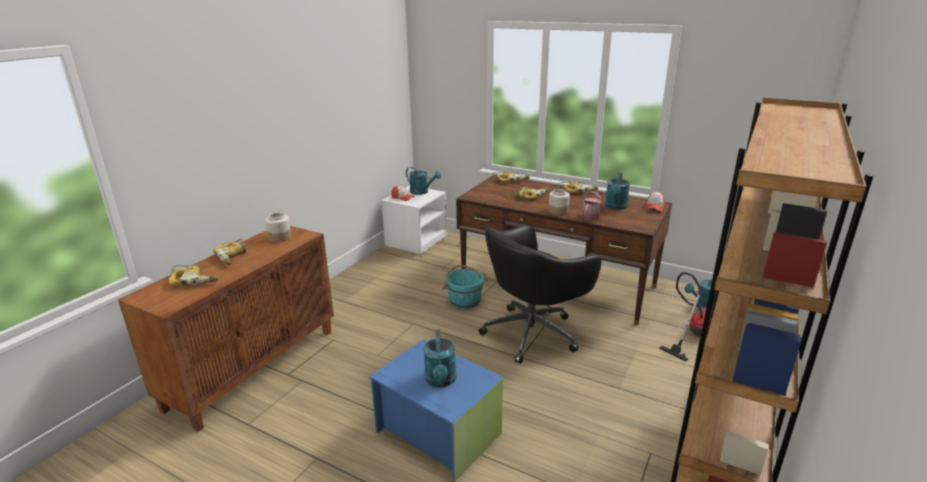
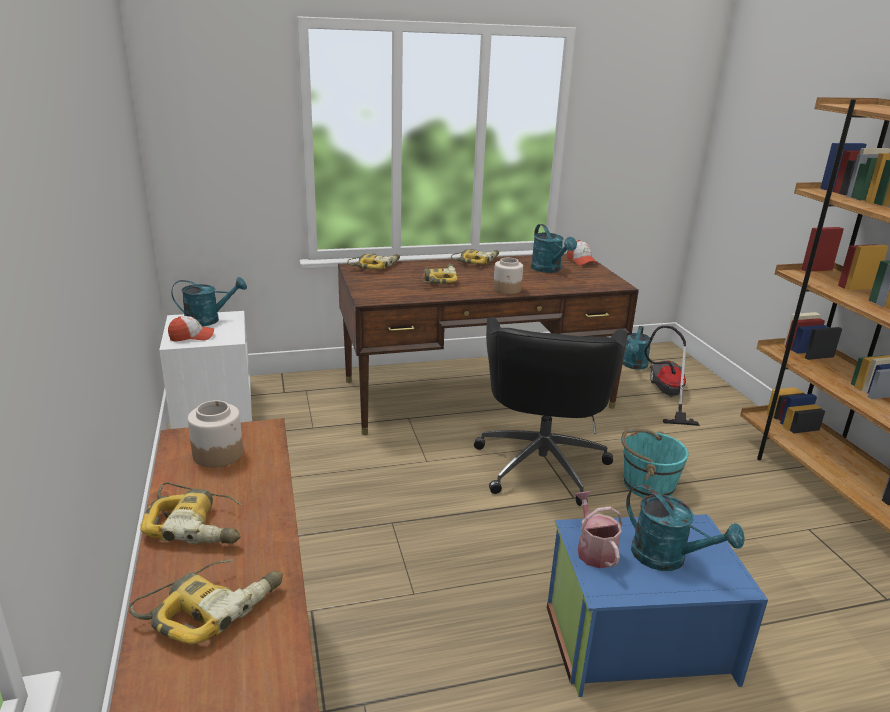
camera: 45 degrees left, 0 degrees up
turquoise bucket [441,265,488,309] -> turquoise bucket moved to [621,429,689,498]
watering can [581,190,602,220] -> watering can moved to [575,491,623,569]

